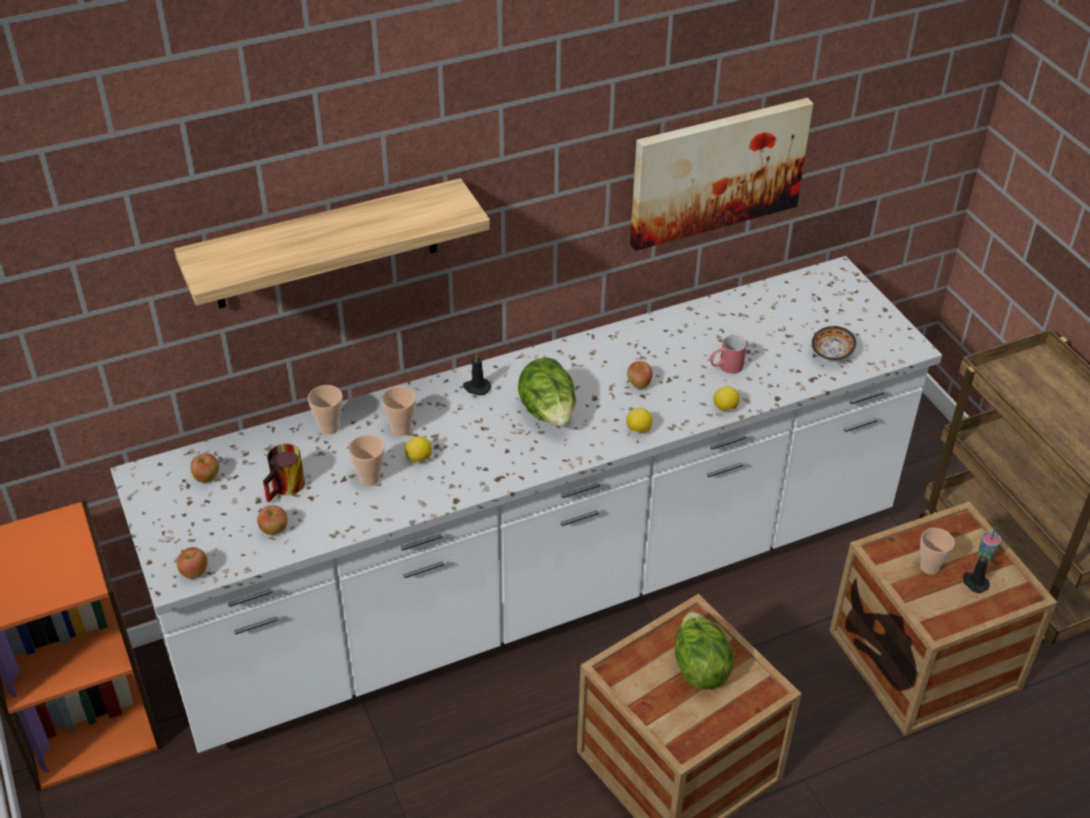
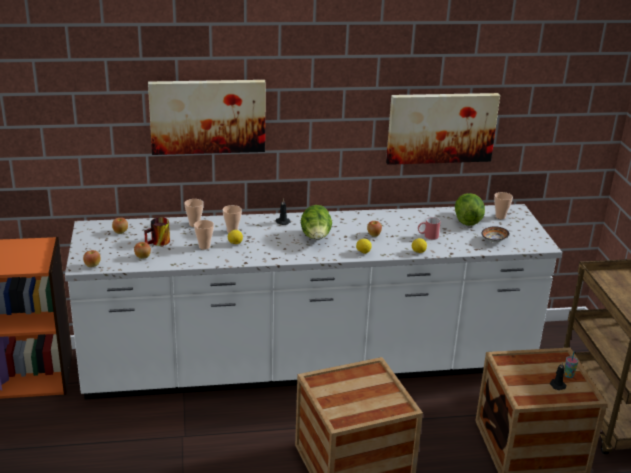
camera: 15 degrees right, 15 degrees down
shelf [174,178,490,309] -> picture [148,80,266,155]
lettuce [675,611,734,689] -> lettuce moved to [455,193,485,226]
cup [920,528,955,575] -> cup moved to [494,192,513,219]

